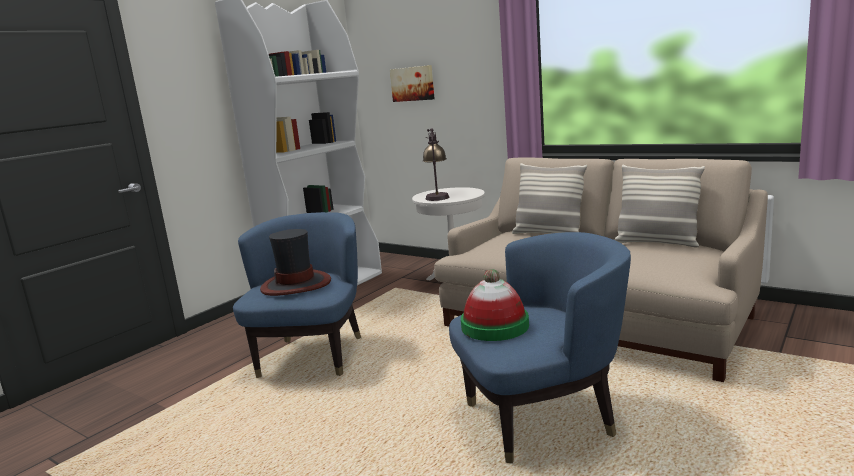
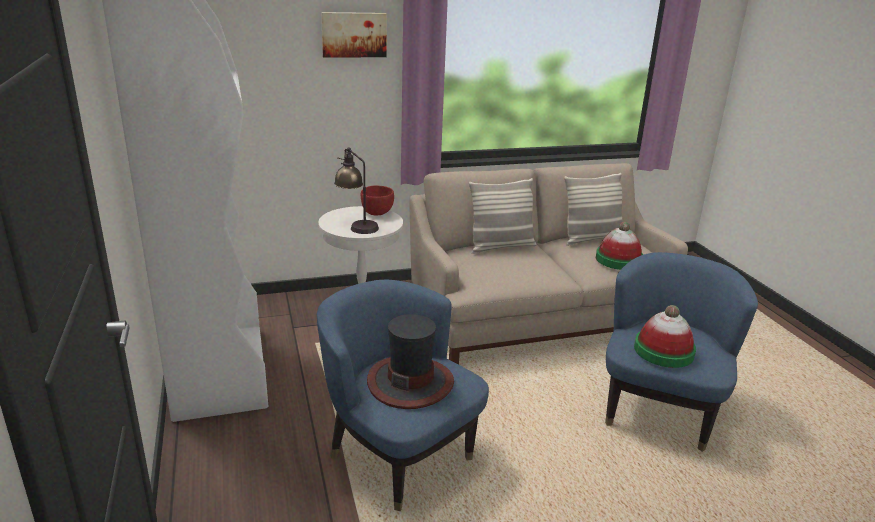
camera: 55 degrees left, 10 degrees up
picture [390,65,435,102] -> picture moved to [321,12,387,58]
none -> red bowl [361,185,394,215]
none -> hat [596,222,643,270]

